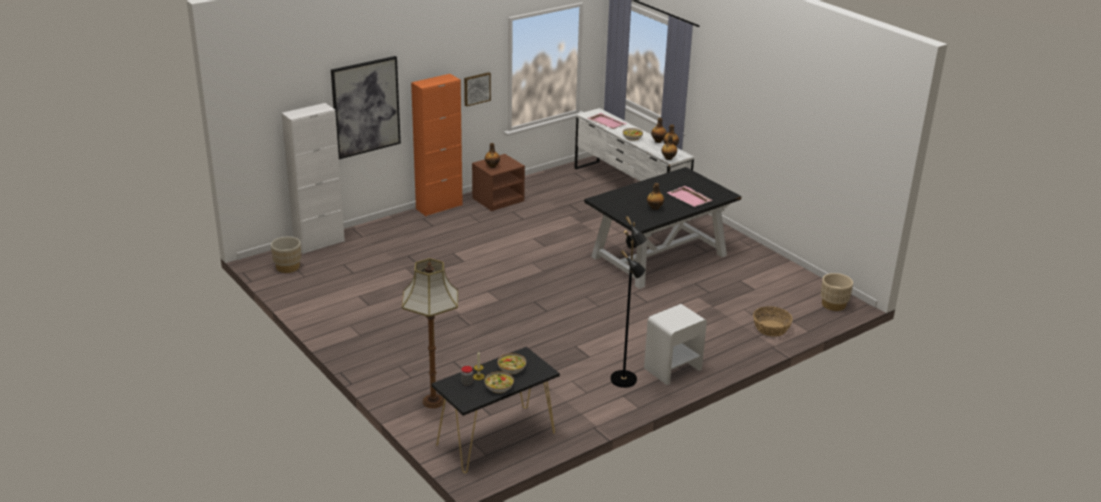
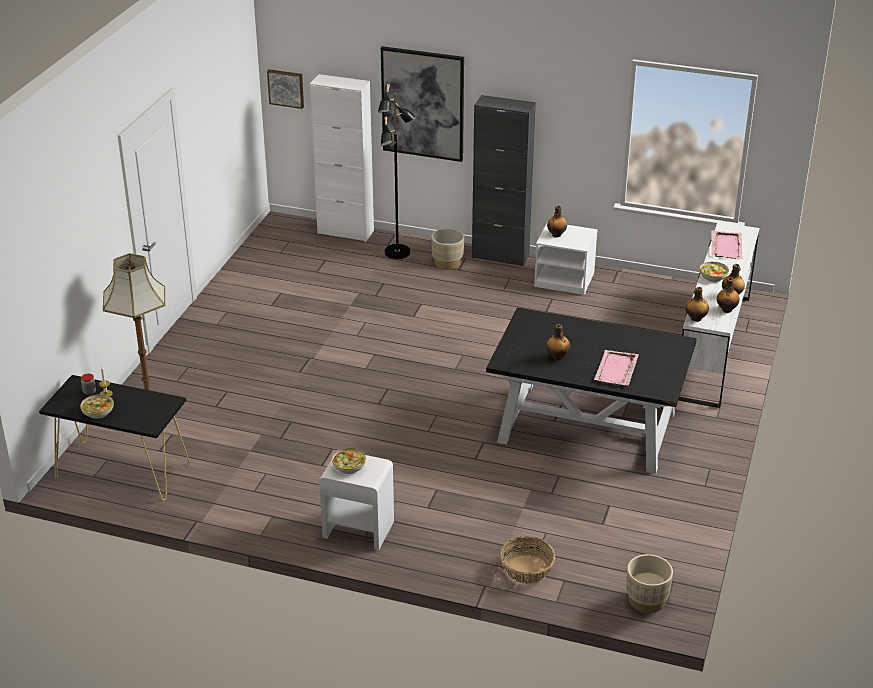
camera: 55 degrees right, 5 degrees up
beige planter [271,237,301,273] -> beige planter moved to [431,228,464,270]
orange cabinet [411,74,463,216] -> black cabinet [472,95,536,266]
picture [464,72,491,107] -> picture moved to [267,69,304,109]
brown nightstand [472,154,525,211] -> white nightstand [534,222,598,295]
bowl [498,353,526,374] -> bowl moved to [332,448,366,474]
black floor lamp [610,216,647,388] -> black floor lamp moved to [378,84,416,259]

